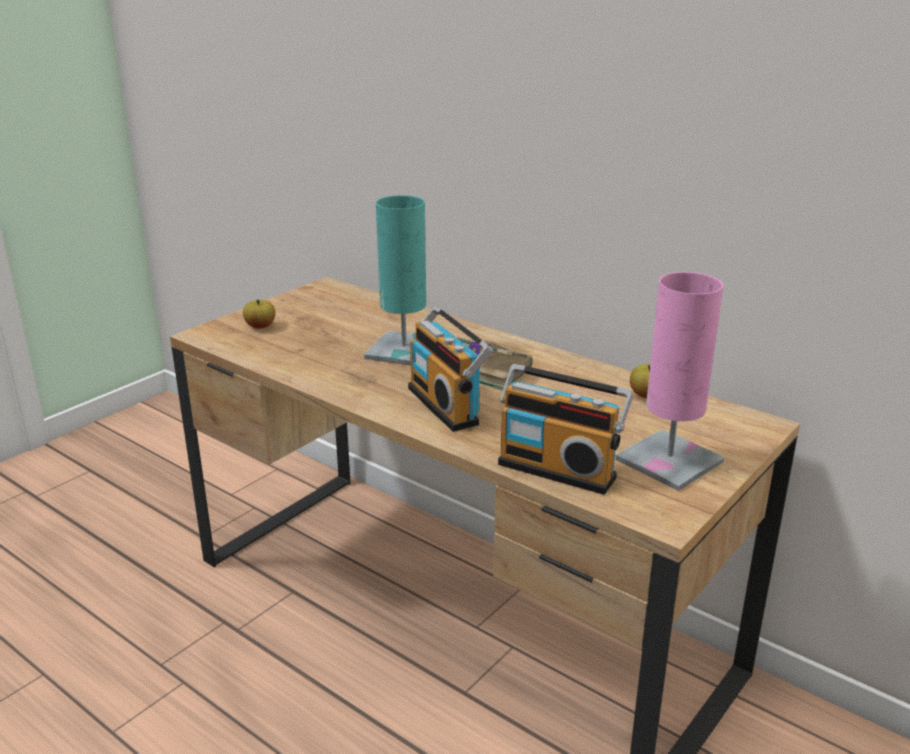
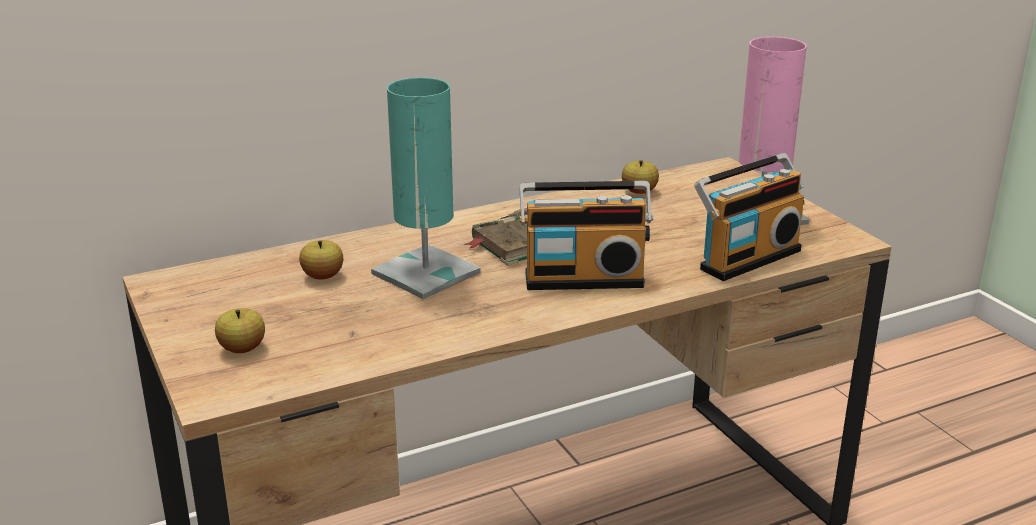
camera: 65 degrees left, 0 degrees up
none -> apple [299,240,343,279]

